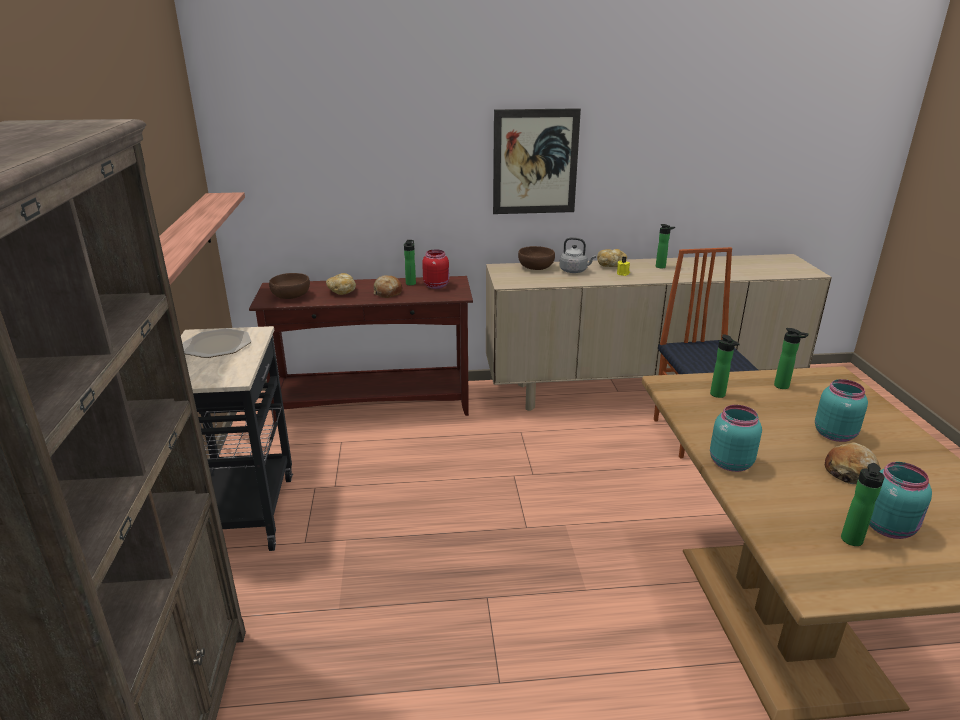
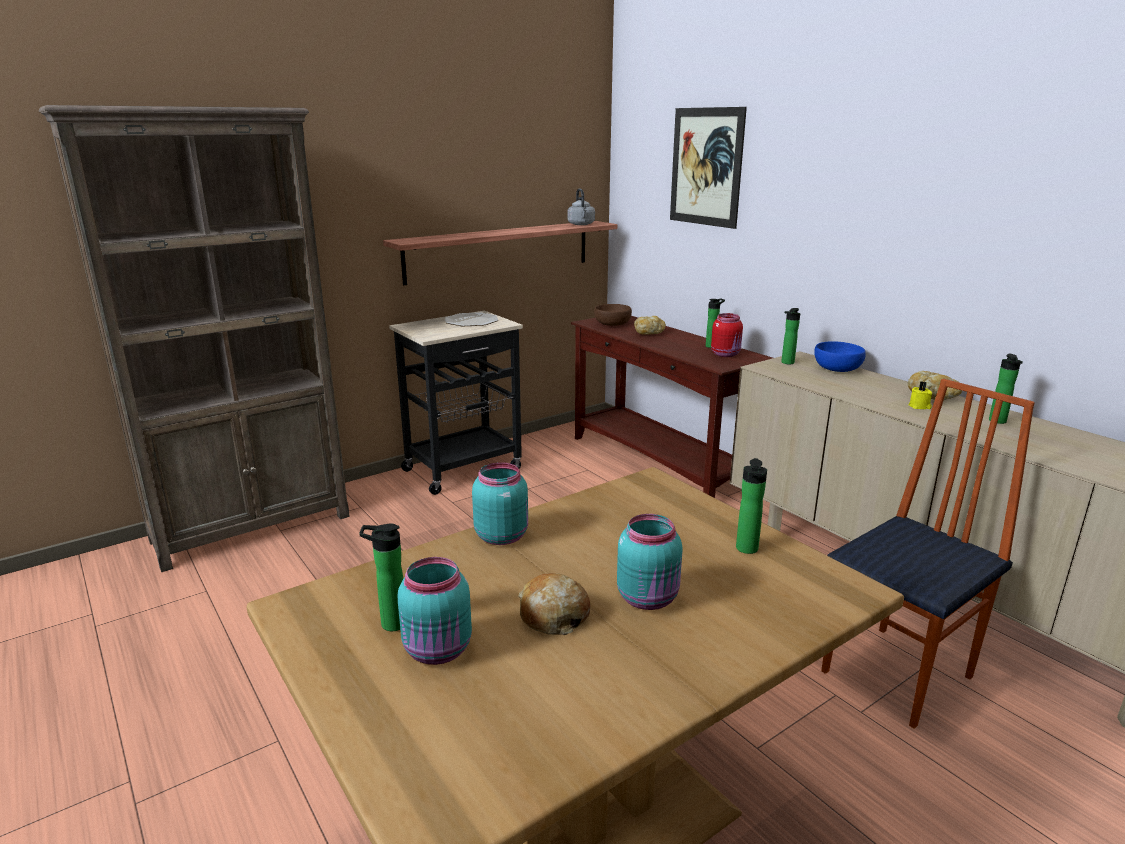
camera: 60 degrees right, 5 degrees down
bread [374,275,403,298] -> none
picture [493,108,581,214] -> picture moved to [670,107,747,229]
brown bowl [518,246,555,270] -> blue bowl [814,341,866,372]
grey kettle [560,237,596,273] -> grey kettle moved to [567,189,595,225]
bottle [710,334,739,398] -> bottle moved to [781,308,800,364]

